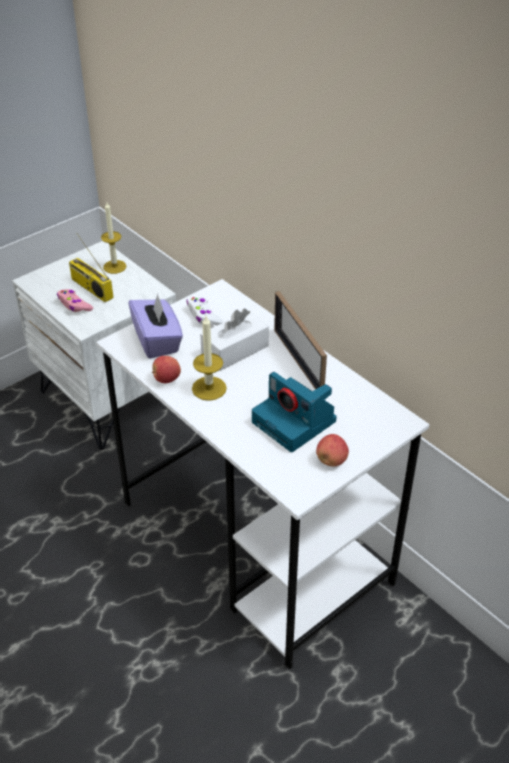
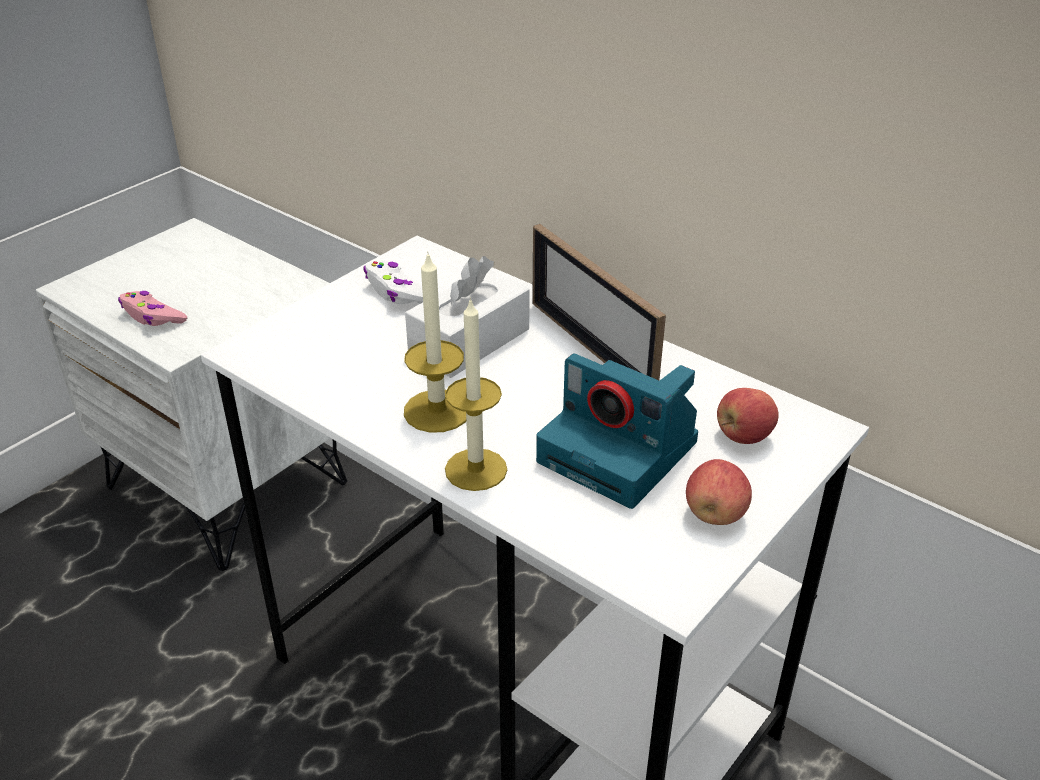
camera: 10 degrees left, 5 degrees down
radio [69,233,114,302] -> none
candle [101,202,127,274] -> candle moved to [445,297,507,491]
purple tissue box [128,294,183,359] -> none
apple [152,356,181,383] -> apple moved to [717,388,779,444]

